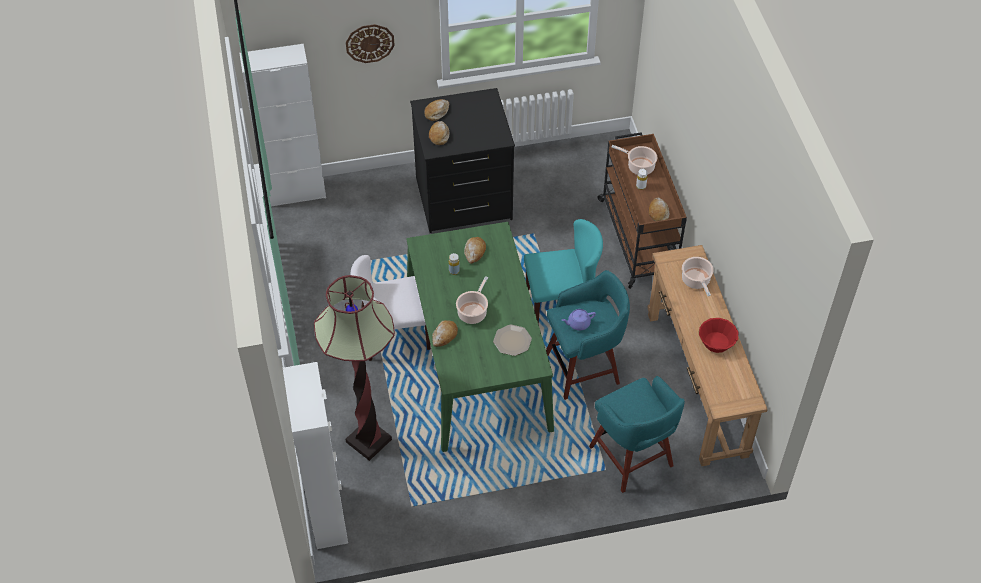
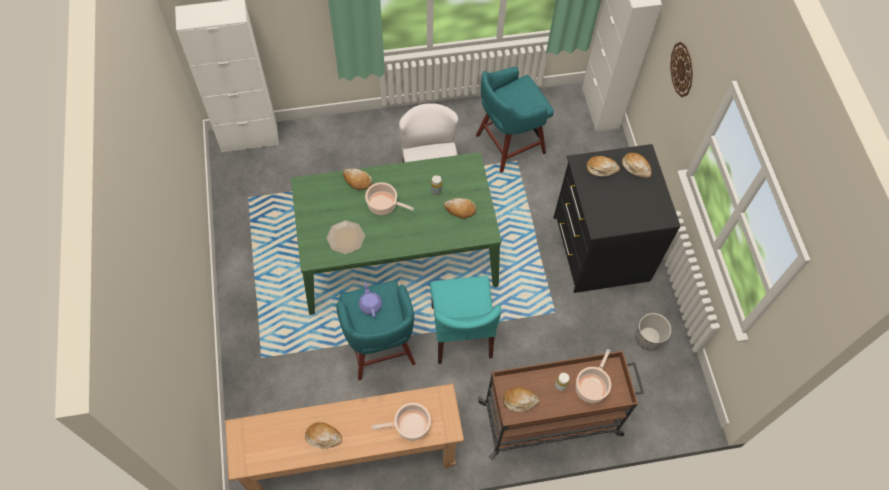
camera: 90 degrees right, 10 degrees up
floor lamp [314,275,395,461] -> none
turquoise stool [589,376,685,493] -> turquoise stool moved to [476,67,554,173]
red bowl [699,318,738,353] -> bread [305,422,342,449]
none -> planter [635,313,671,350]

